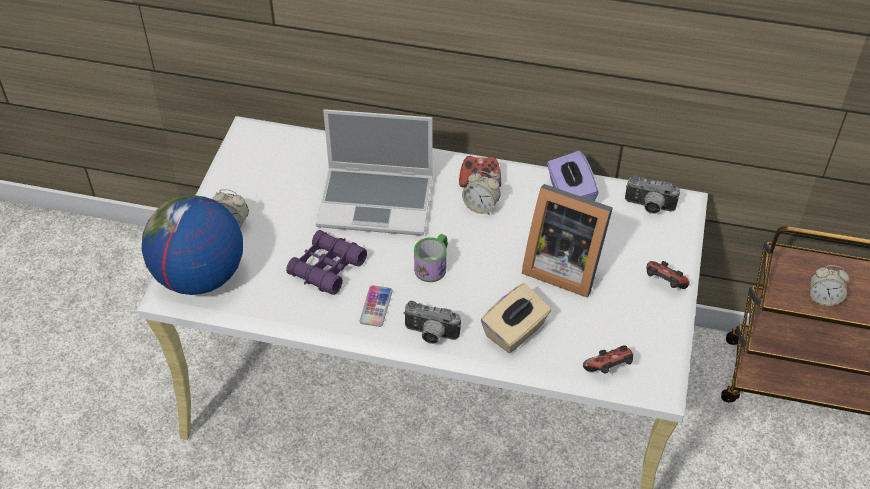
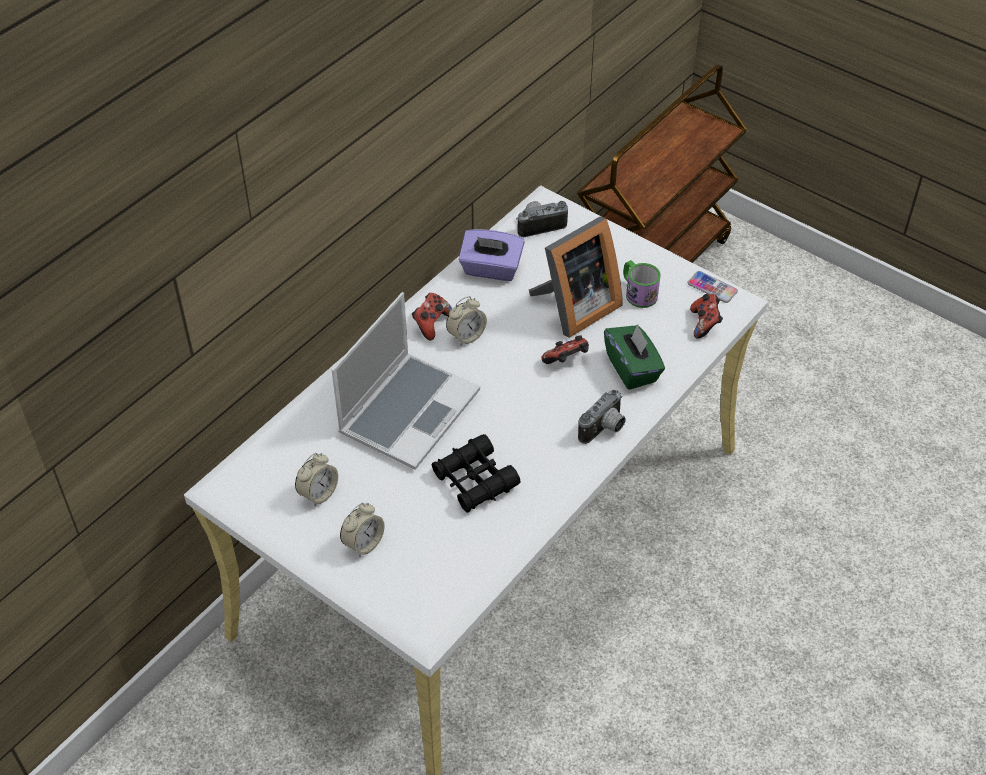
camera: 65 degrees left, 0 degrees up
globe [142,195,243,295] -> none
purple binoculars [286,230,367,295] -> black binoculars [432,434,520,513]
phone [360,285,393,327] -> phone moved to [687,271,738,303]
mug [414,234,447,282] -> mug moved to [623,260,661,308]
beige tissue box [481,283,551,353] -> green tissue box [604,324,665,390]
camera [625,175,680,214] -> camera turned 150 degrees counterclockwise [516,201,568,237]
game controller [647,261,689,289] -> game controller moved to [541,335,589,364]
alarm clock [810,265,849,306] -> alarm clock moved to [295,453,338,506]

